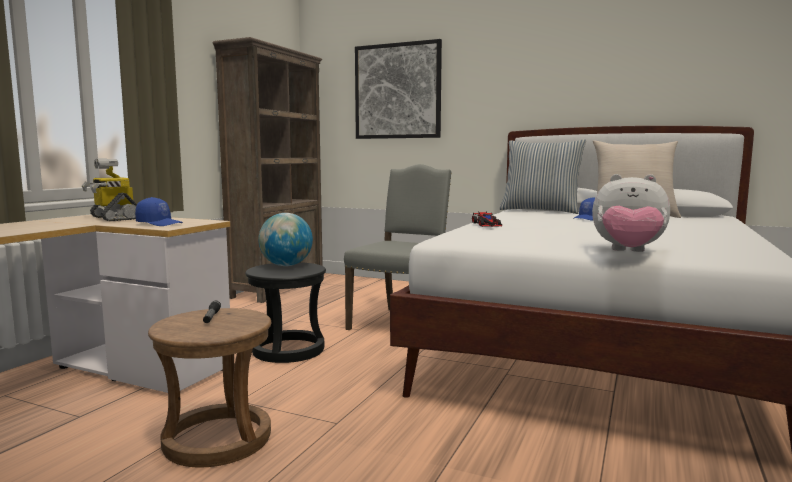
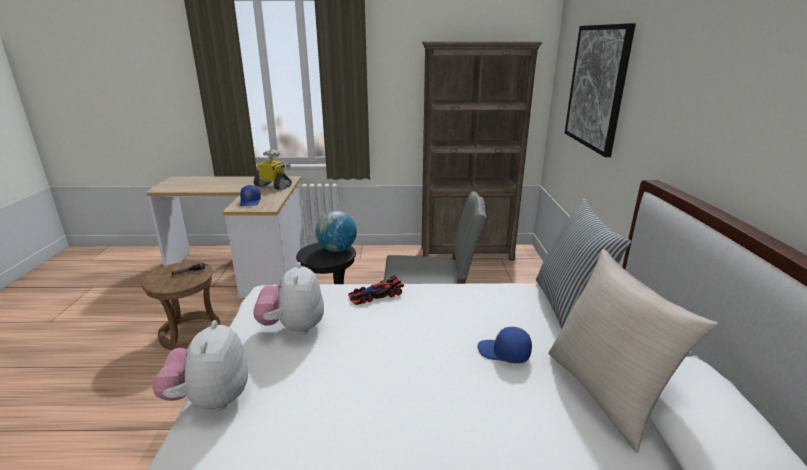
camera: 65 degrees right, 15 degrees up
toy robot [82,158,137,221] -> toy robot turned 90 degrees clockwise [254,149,292,190]
none -> plush toy [253,262,324,335]

